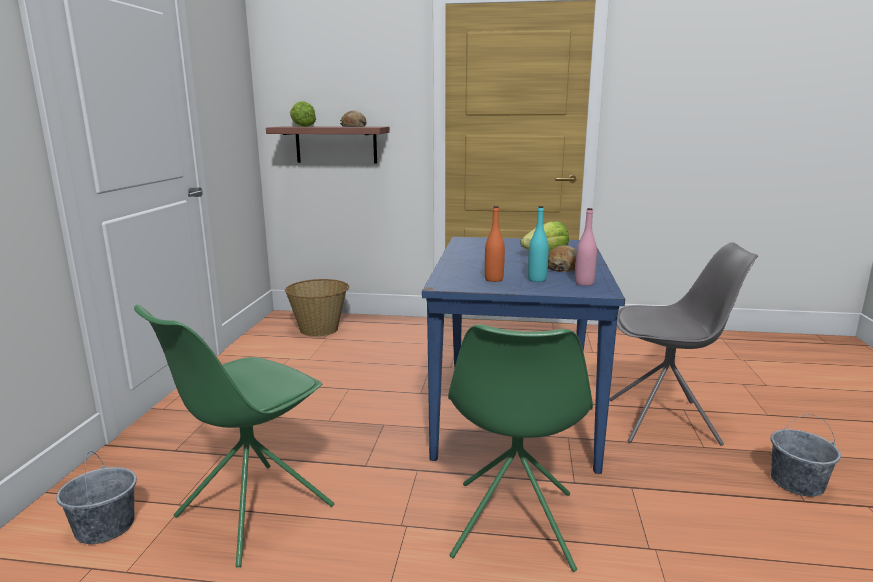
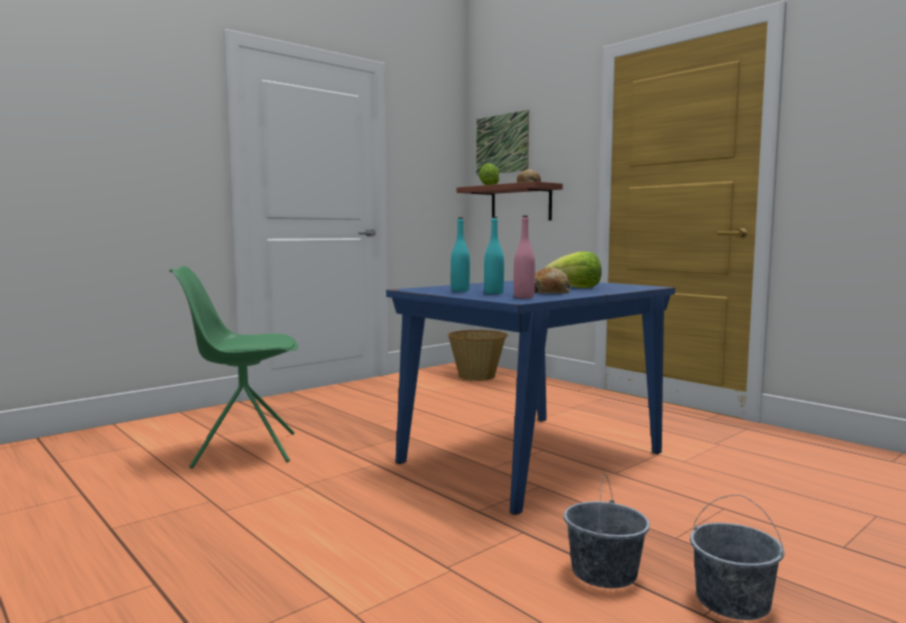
camera: 40 degrees right, 10 degrees down
grey bucket [56,451,137,544] -> grey bucket moved to [564,474,650,588]
green chair [448,324,593,572] -> none
orange bottle [485,206,505,282] -> turquoise bottle [451,217,470,292]
grey chair [609,243,758,446] -> none
none -> picture [476,110,529,175]

